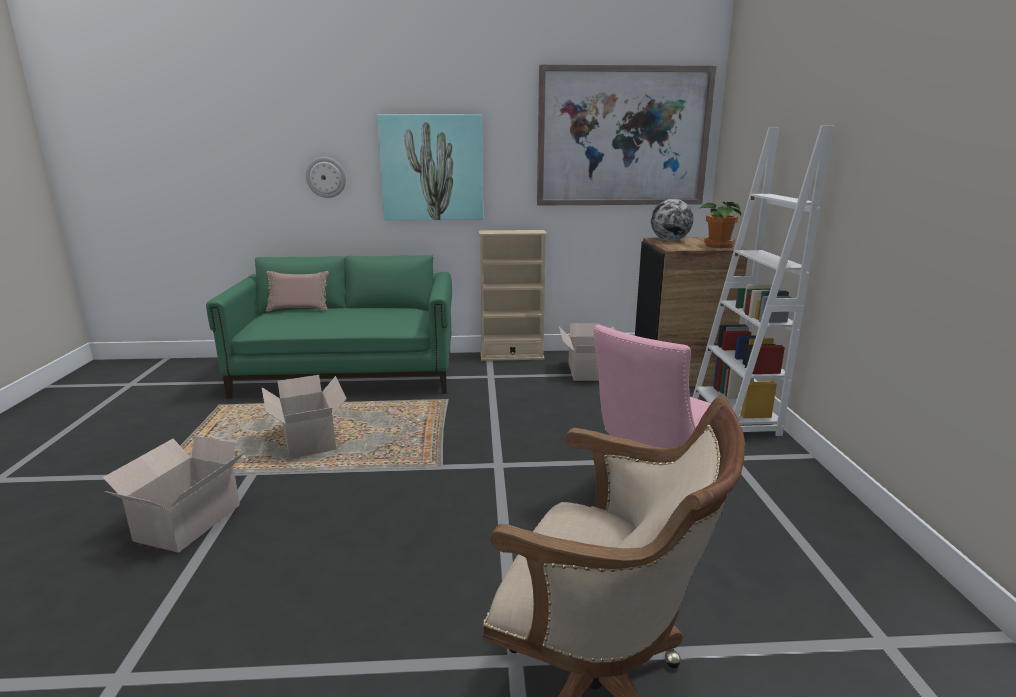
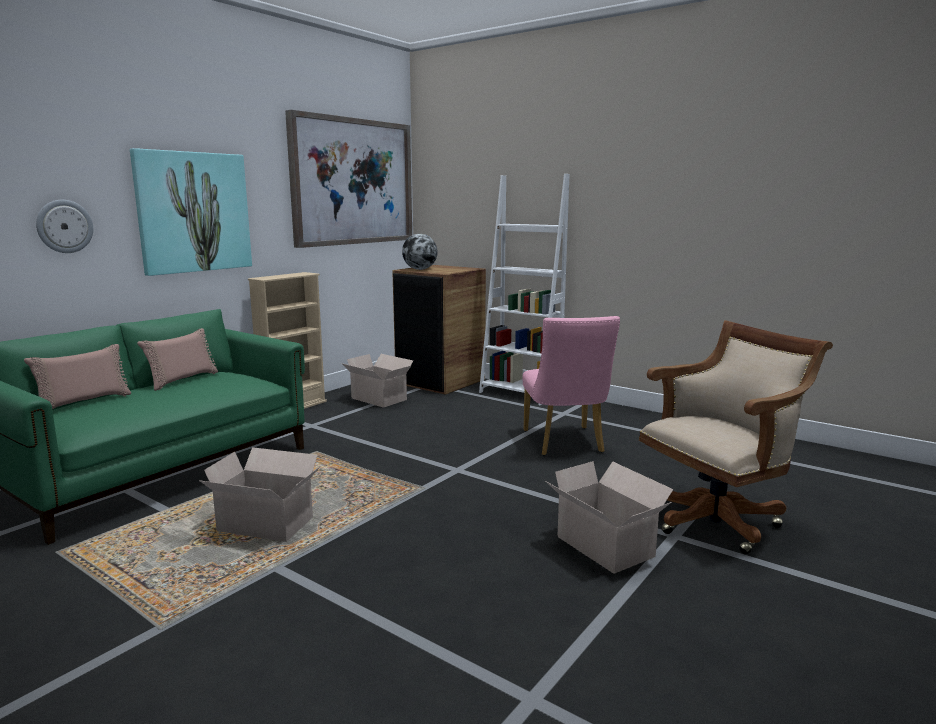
camera: 50 degrees left, 5 degrees down
cardboard box [103,436,245,553] -> cardboard box moved to [545,461,674,574]
potted plant [699,202,741,248] -> none
none -> beige pillow [137,328,218,391]

